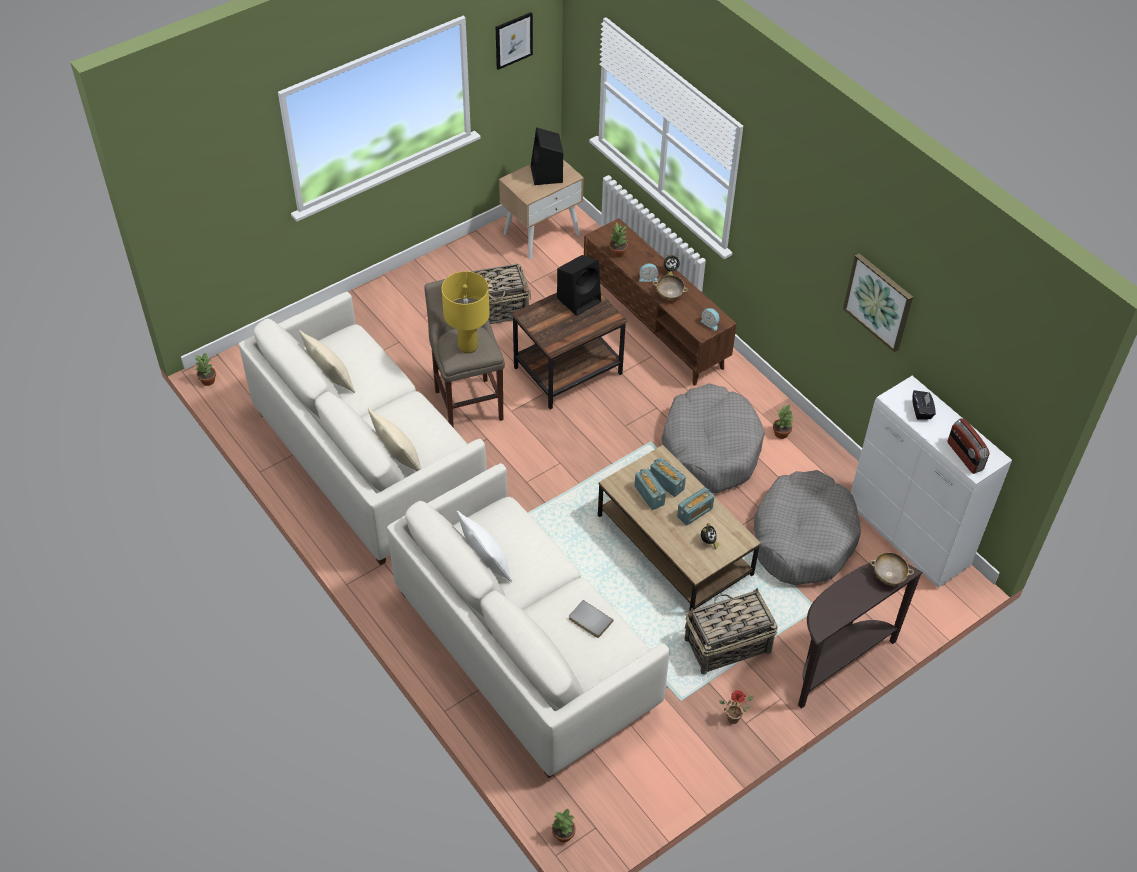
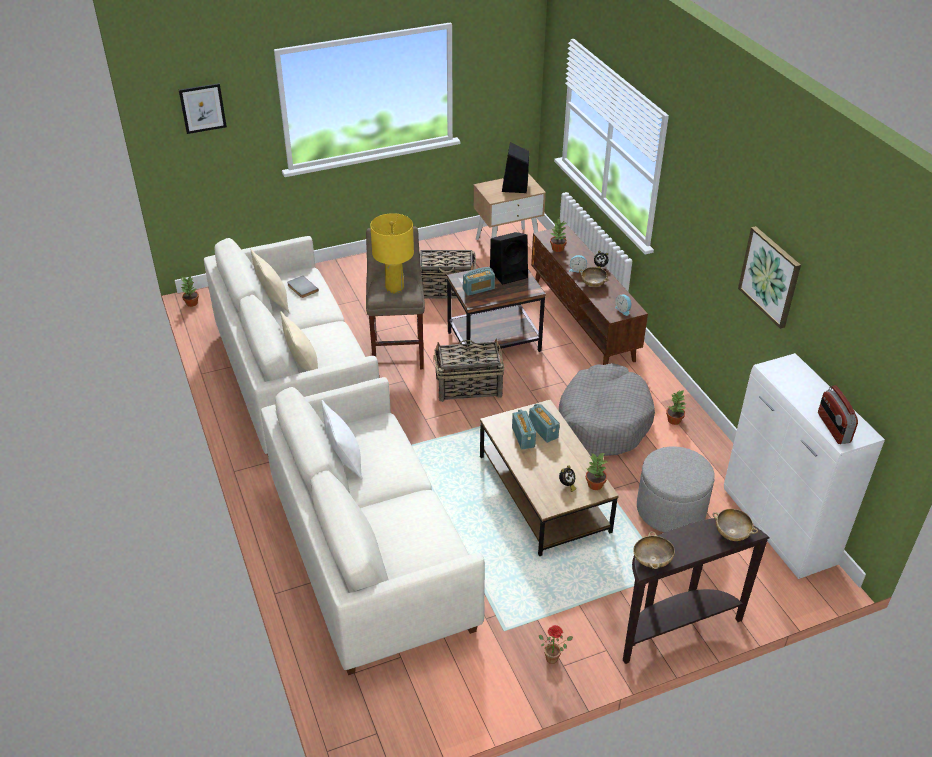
camera: 15 degrees right, 10 degrees down
picture [496,12,533,70] -> picture moved to [179,83,227,134]
potted plant [552,809,576,842] -> potted plant moved to [586,453,607,490]
grey book [569,600,613,638] -> grey book moved to [287,276,319,298]
radio [677,487,715,526] -> radio moved to [463,267,495,296]
basket [685,588,778,675] -> basket moved to [433,338,504,402]
grey dog bed [754,470,861,585] -> grey ottoman [637,446,715,532]
black tissue box [912,390,936,420] -> none
none -> beige bowl [633,531,675,569]

